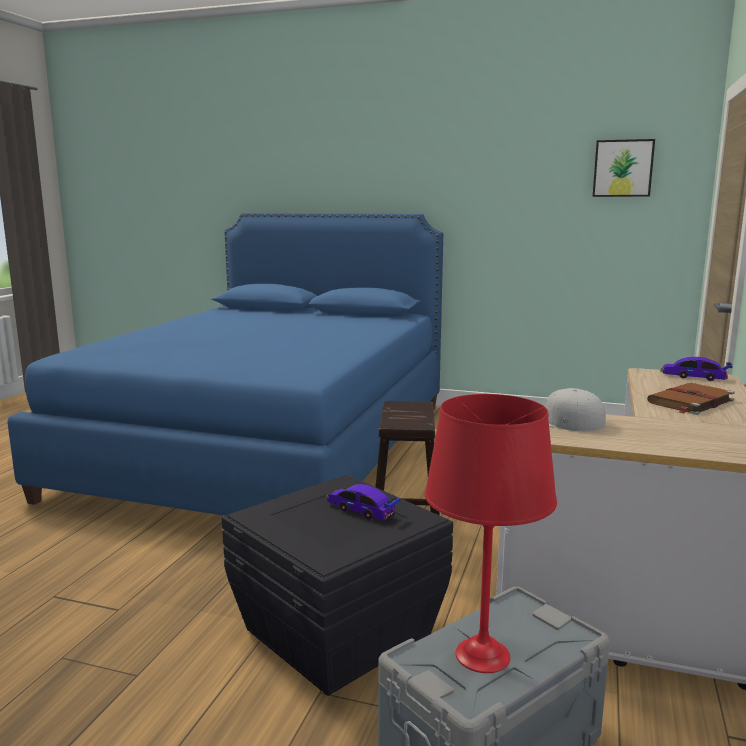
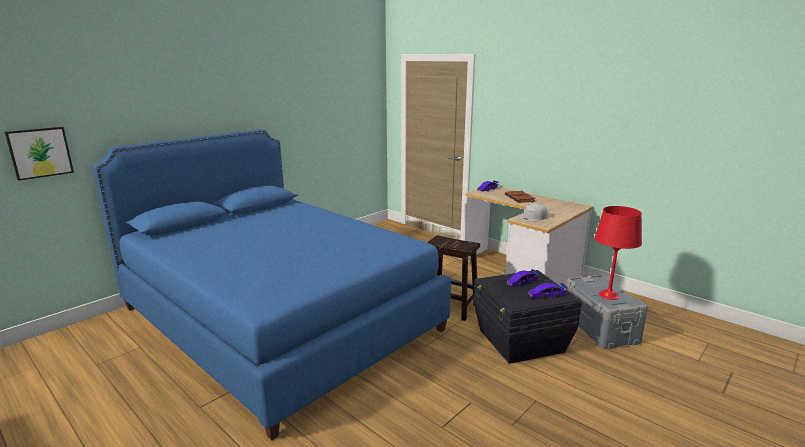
camera: 65 degrees left, 5 degrees up
picture [593,139,655,197] -> picture moved to [5,127,74,181]
none -> toy car [528,283,568,299]

